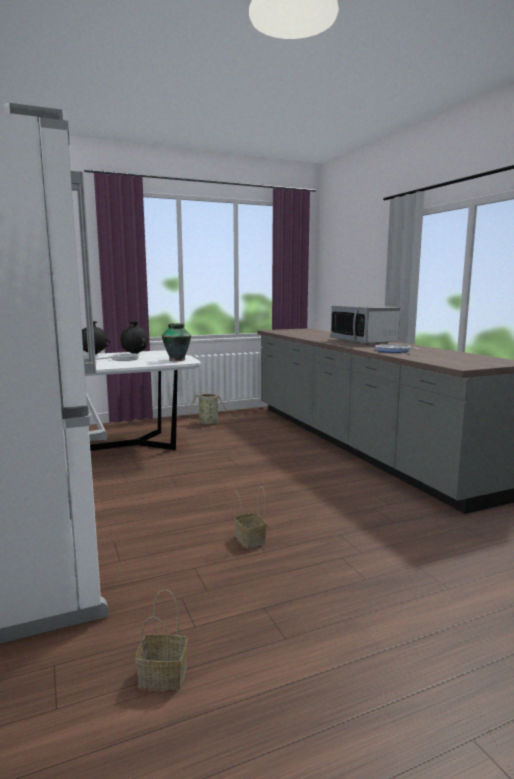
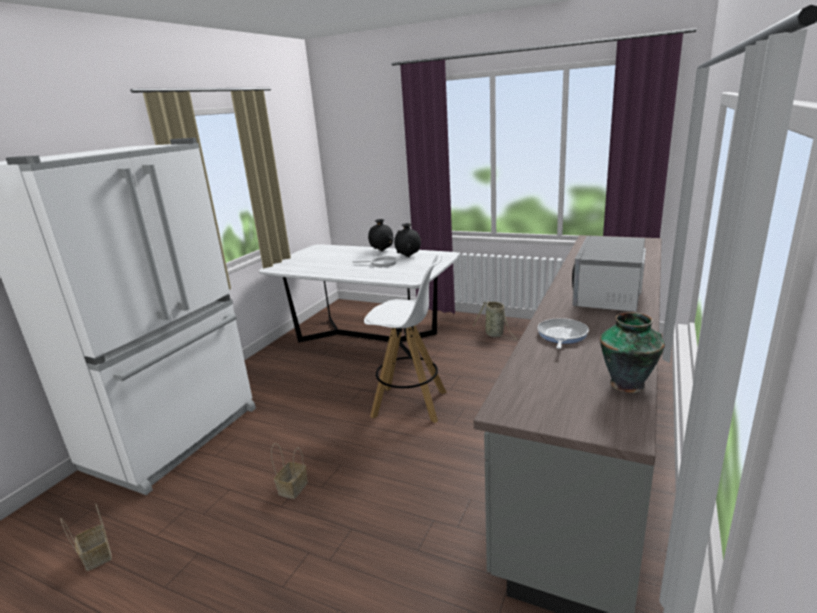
camera: 50 degrees right, 10 degrees up
vase [162,323,191,361] -> vase moved to [600,312,665,393]
none -> white stool [364,254,447,423]

